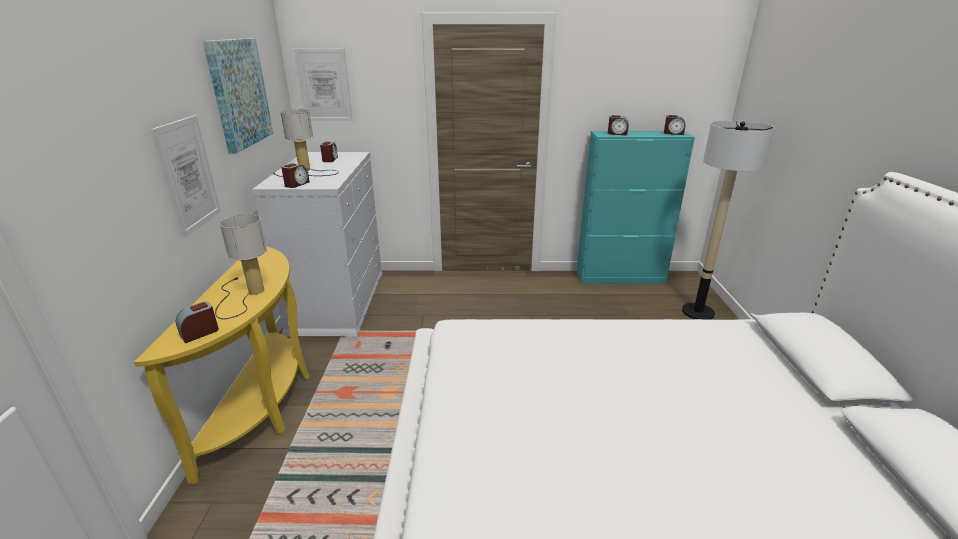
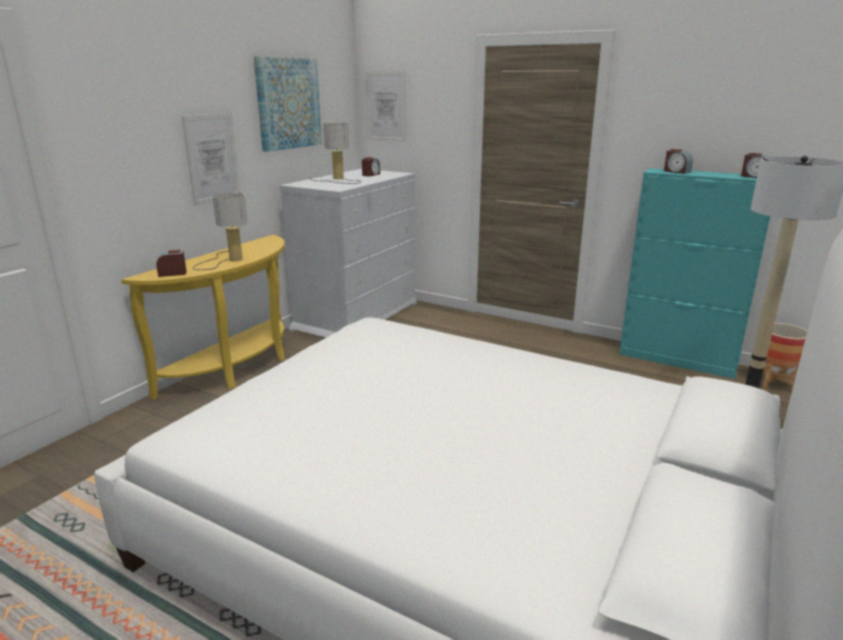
camera: 30 degrees right, 5 degrees down
alarm clock [281,163,310,188] -> none
none -> planter [762,323,807,391]

